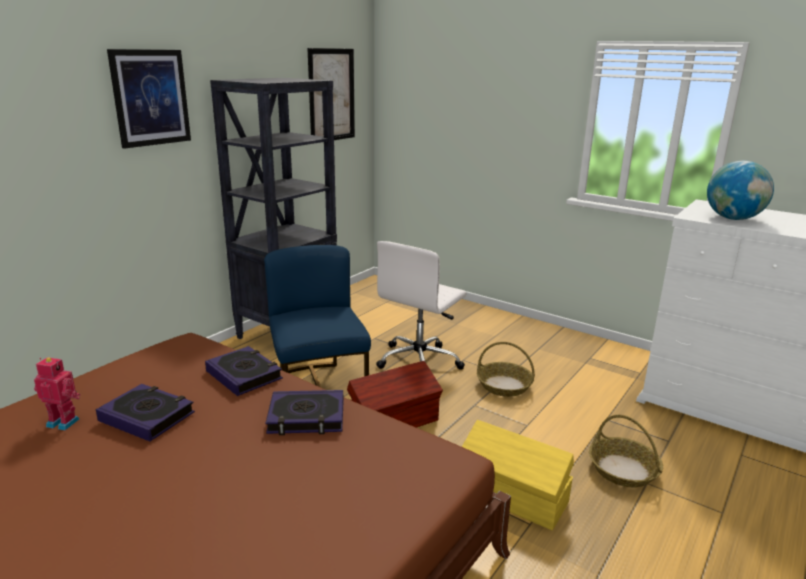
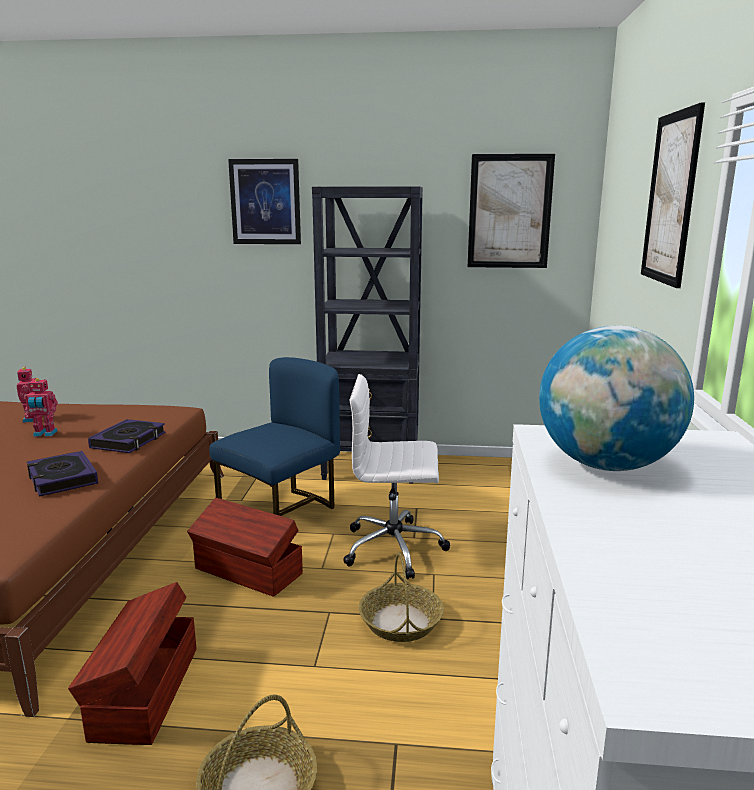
camera: 60 degrees right, 5 degrees down
book [96,384,195,441] -> toy robot [24,378,58,437]
yellow storage box [462,420,574,530] -> brown storage box [68,582,196,745]
none -> picture [641,102,705,288]

